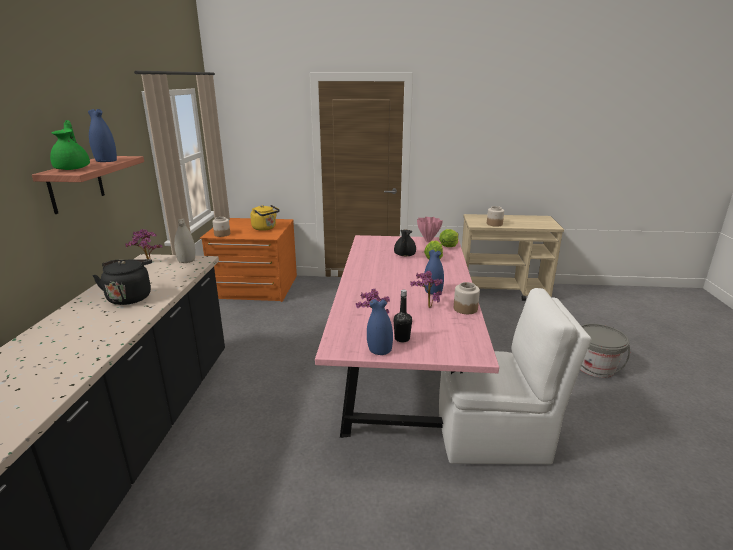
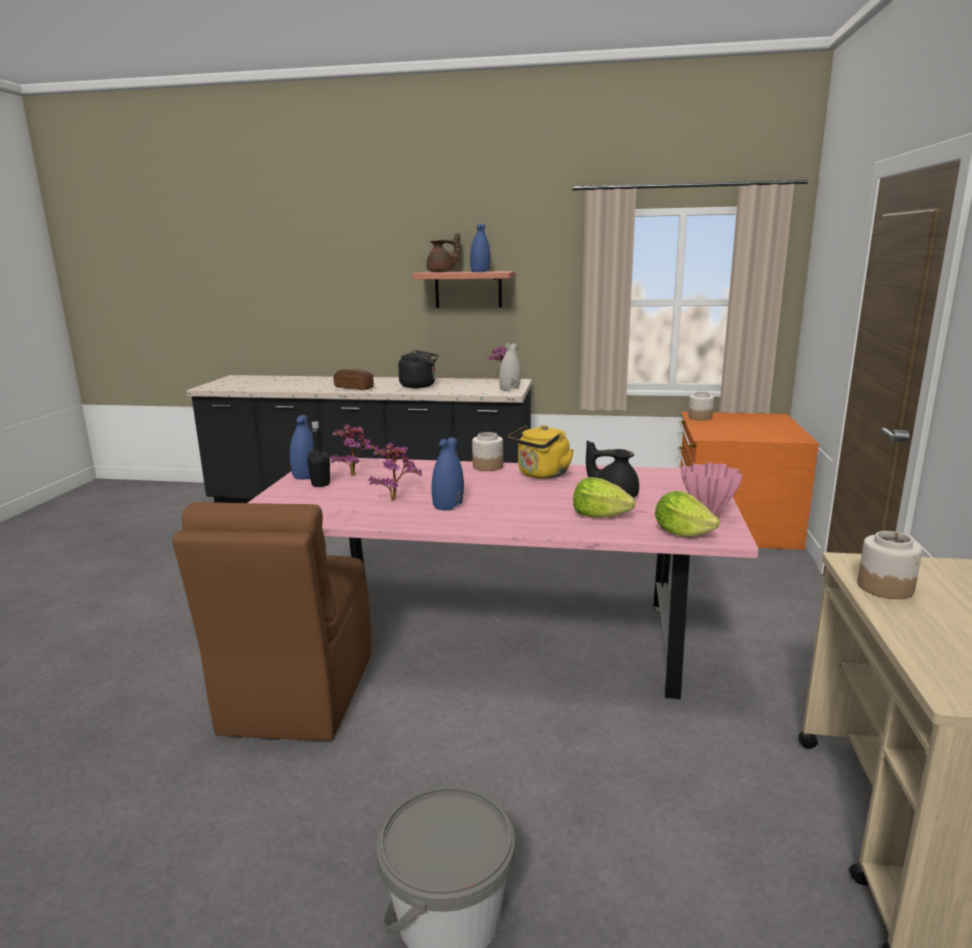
camera: 95 degrees right, 5 degrees down
green teapot [50,120,90,170] -> brown teapot [427,233,461,272]
yellow kettle [250,205,280,231] -> yellow kettle moved to [508,425,574,479]
white chair [439,288,591,464] -> brown chair [172,502,372,741]
jar [454,282,480,314] -> jar moved to [472,432,503,471]
none -> bread [333,369,374,390]

